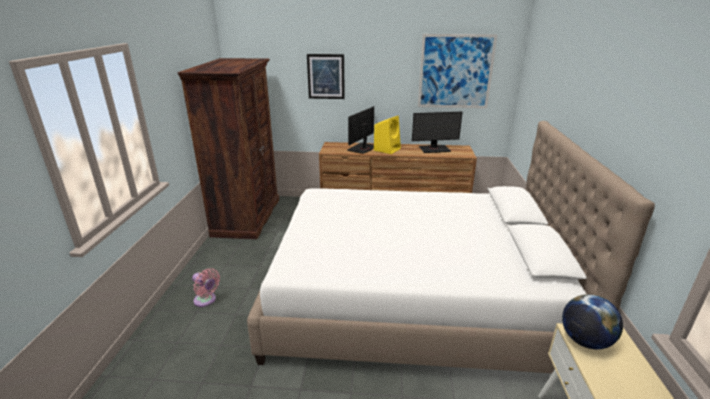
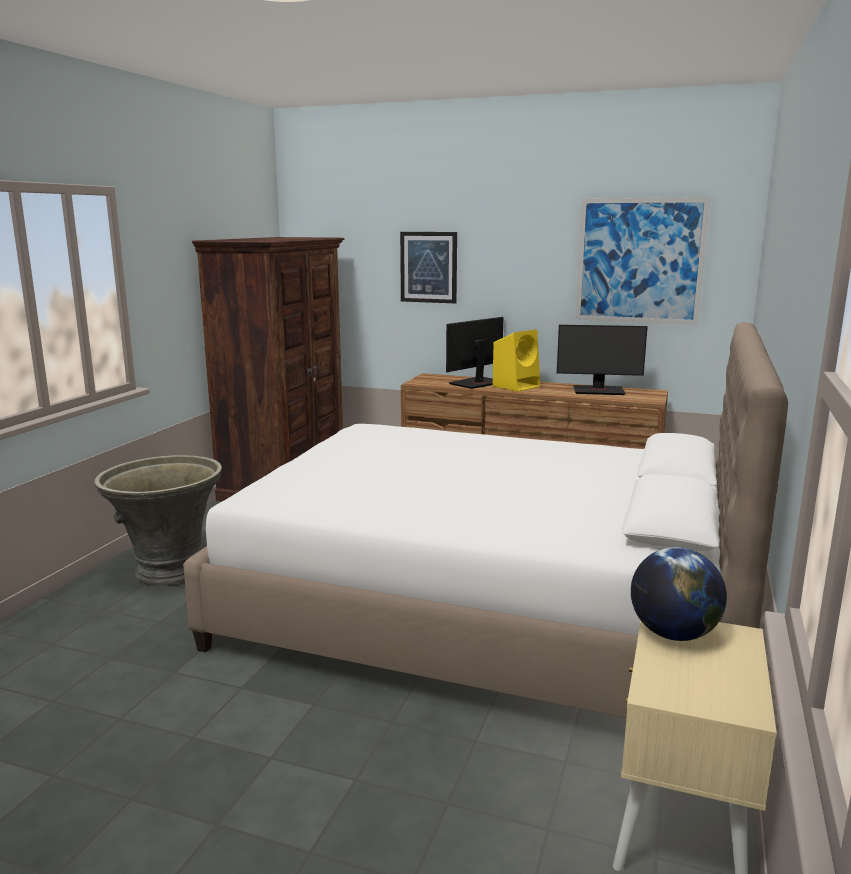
camera: 15 degrees right, 10 degrees down
pink fan [192,268,220,307] -> grey planter [94,455,222,585]

